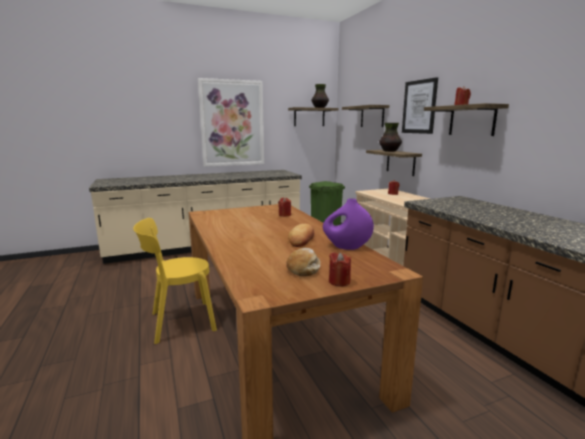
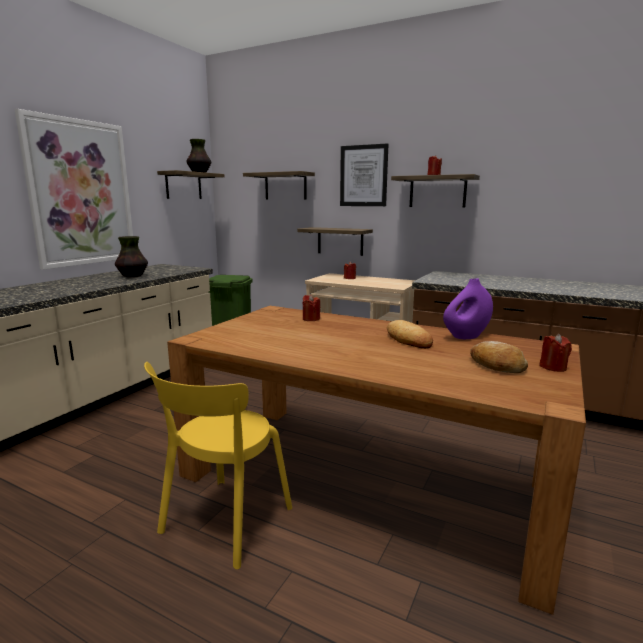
camera: 40 degrees left, 0 degrees up
vase [379,123,402,152] -> vase moved to [115,236,148,277]

